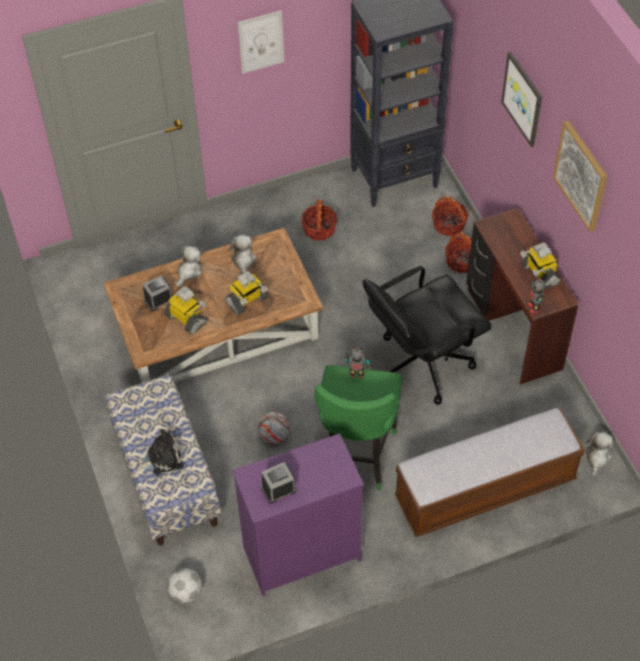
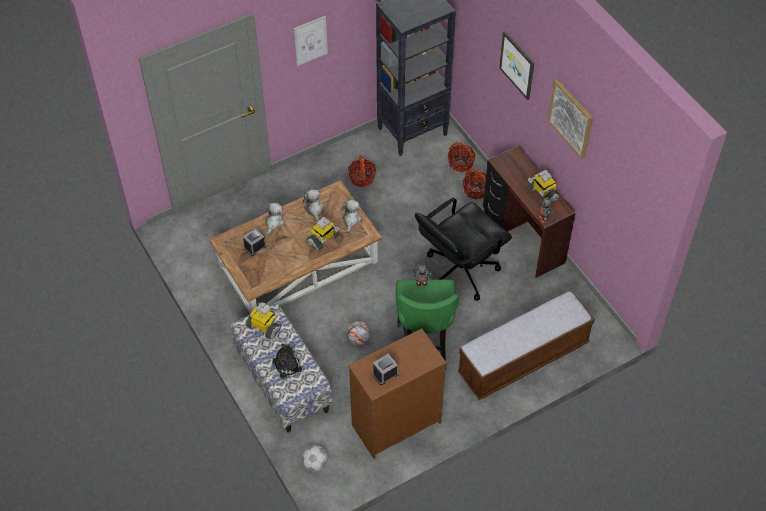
camera: 10 degrees left, 0 degrees up
toy robot [164,286,207,334] -> toy robot moved to [246,302,281,340]
purple dresser [232,433,364,597] -> brown dresser [348,329,447,459]
plush toy [585,431,613,476] -> plush toy moved to [341,199,361,233]

